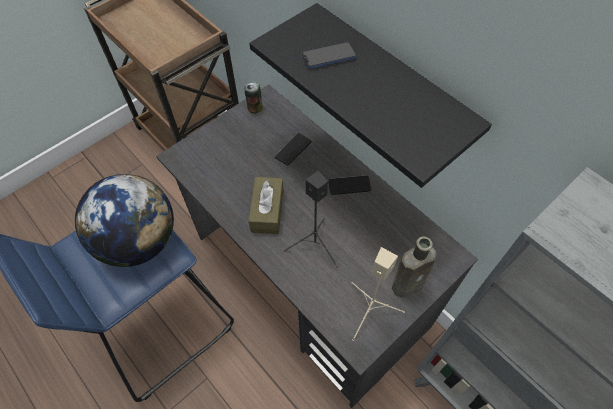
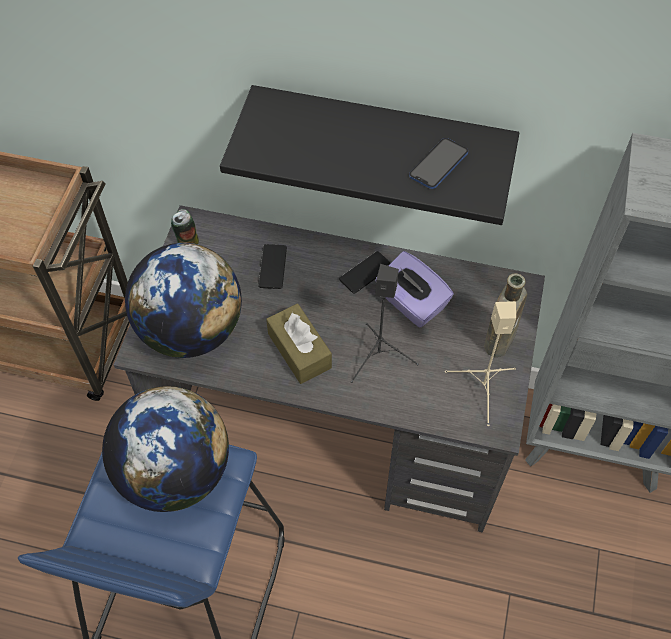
camera: 35 degrees left, 0 degrees up
phone [301,41,357,69] -> phone moved to [409,138,468,189]
none -> globe [125,243,242,358]
none -> purple tissue box [375,251,454,328]

